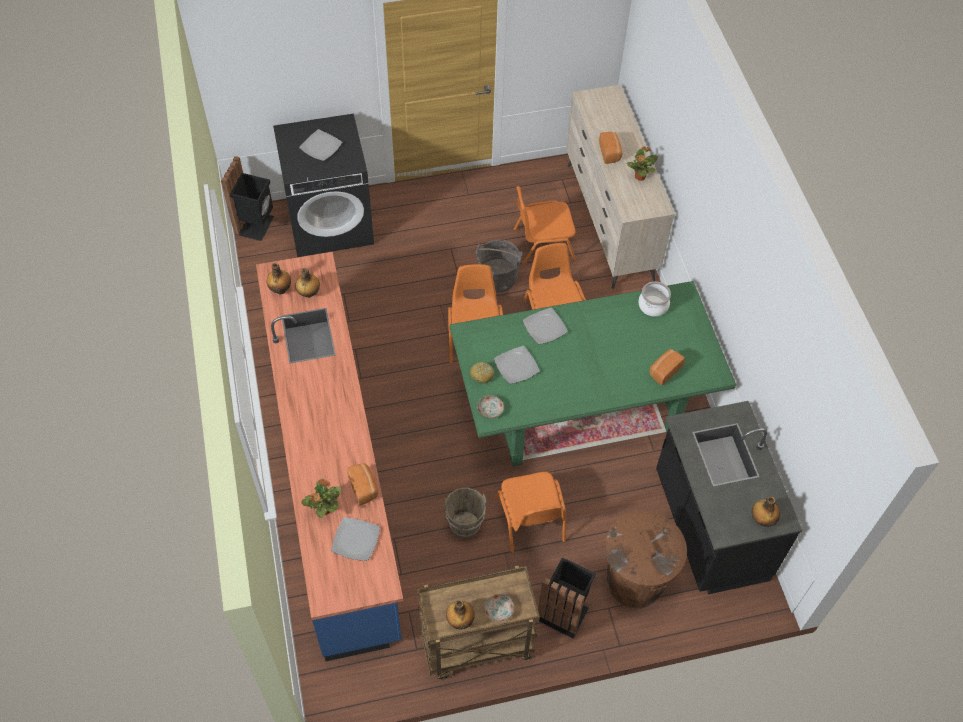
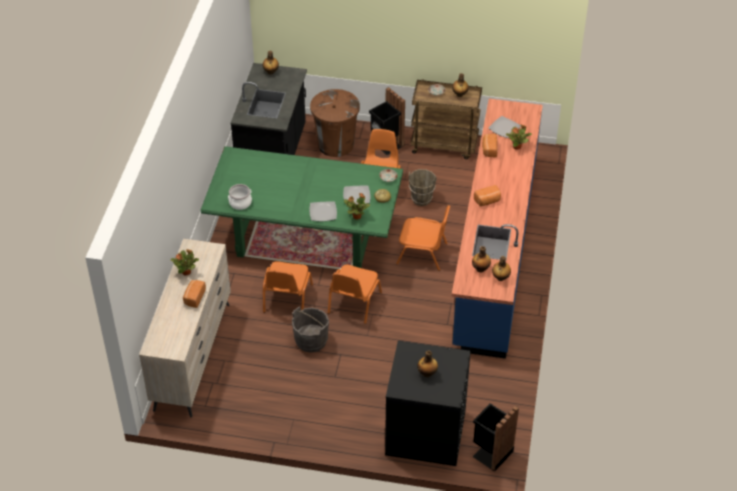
camera: 155 degrees left, 10 degrees down
plate [299,129,342,161] -> bottle [417,350,438,377]
orange chair [514,186,576,266] -> orange chair moved to [396,205,450,271]
bread [650,349,685,385] -> bread moved to [474,185,501,206]
none -> potted plant [344,193,370,220]

